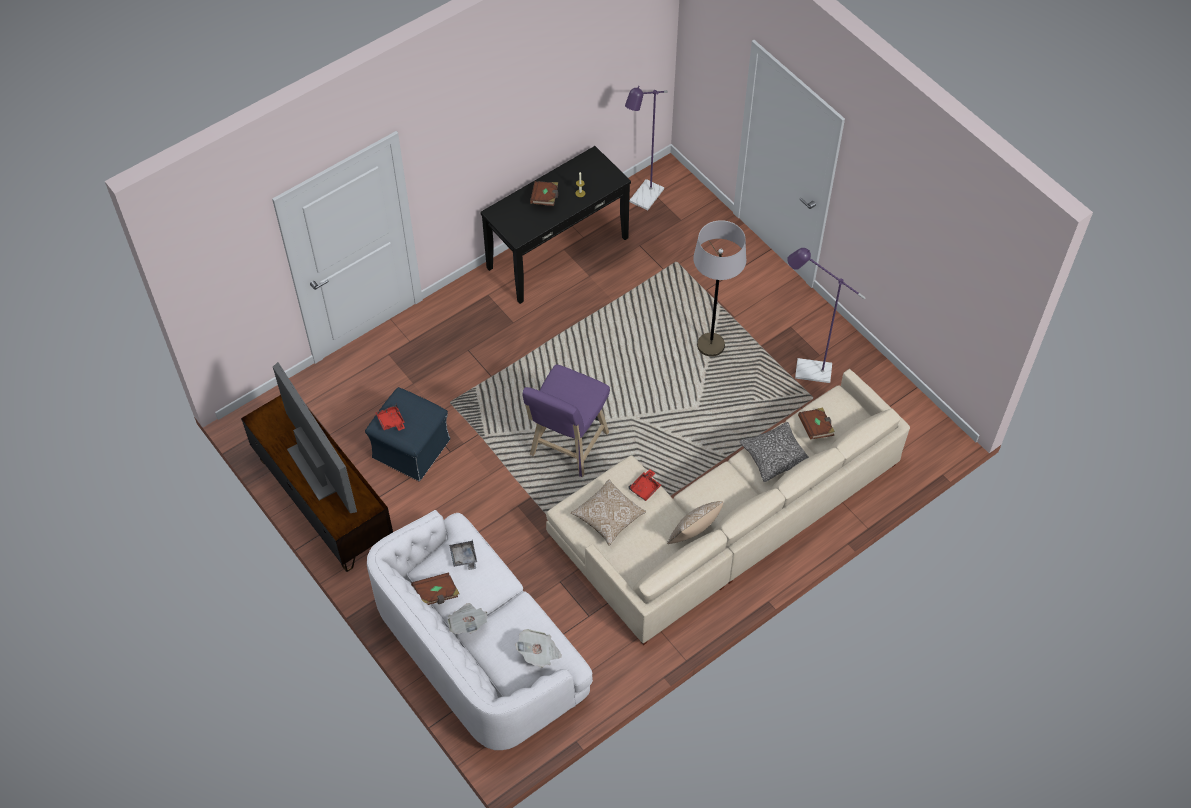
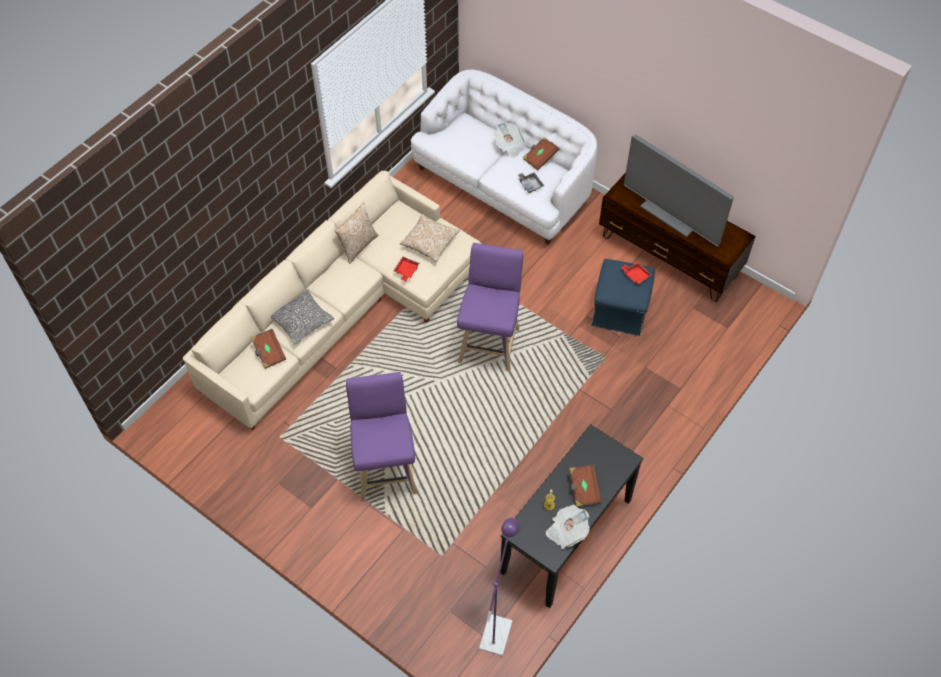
camera: 165 degrees right, 0 degrees up
newspaper [515,629,562,668] -> newspaper moved to [546,505,590,549]
grey floor lamp [693,220,746,357] -> purple stool [346,372,418,502]
purple floor lamp [787,248,866,383] -> none

